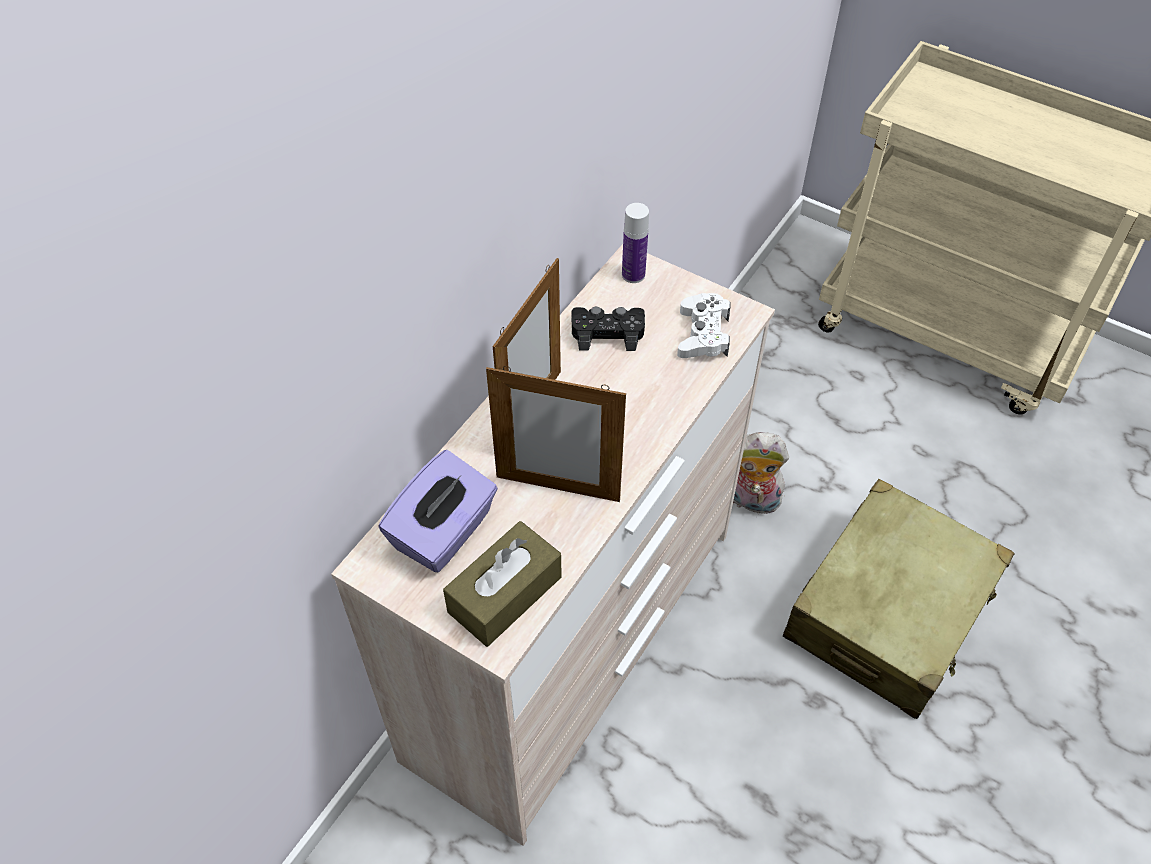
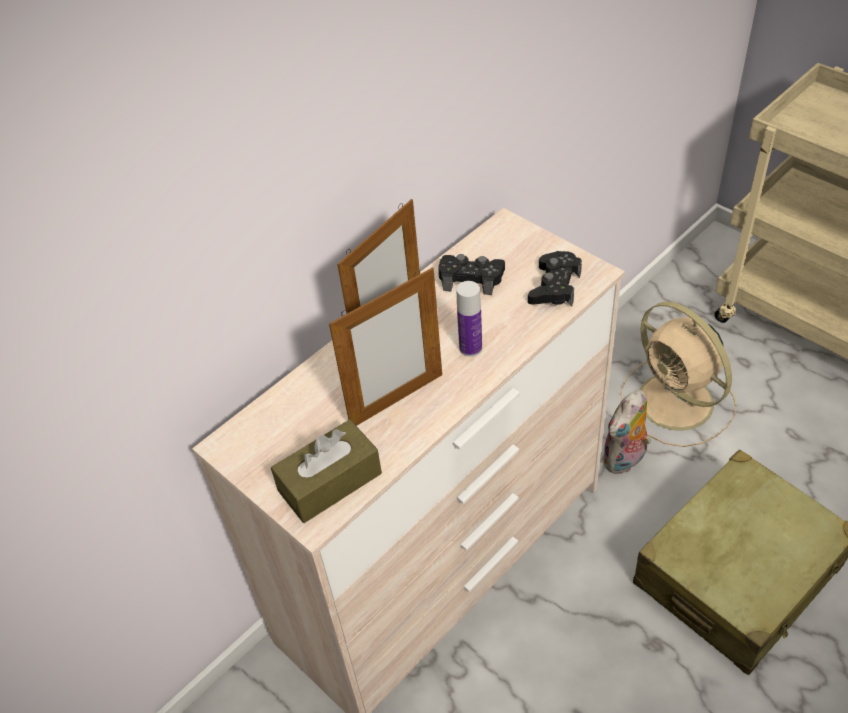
camera: 15 degrees right, 5 degrees down
purple tissue box [378,450,498,572] -> none
picture frame [486,366,626,502] -> picture frame turned 60 degrees counterclockwise [329,267,442,426]
bottle [622,203,649,283] -> bottle moved to [457,281,482,357]
white game controller [677,293,731,358] -> black game controller [528,251,582,306]
plush toy [733,432,789,518] -> plush toy turned 75 degrees counterclockwise [602,390,651,474]
none -> beige fan [621,302,737,447]

